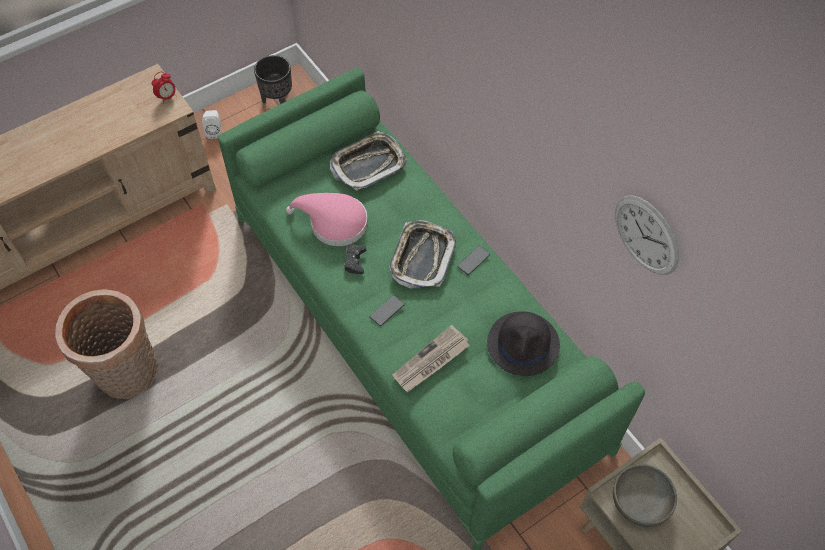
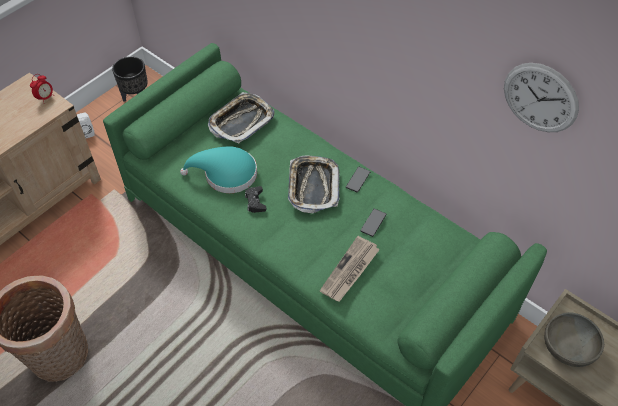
camera: 15 degrees left, 5 degrees down
pink hat [286,193,368,246] -> turquoise hat [180,146,257,193]
phone [370,295,405,326] -> phone moved to [360,209,386,237]
black hat [487,311,560,376] -> none

